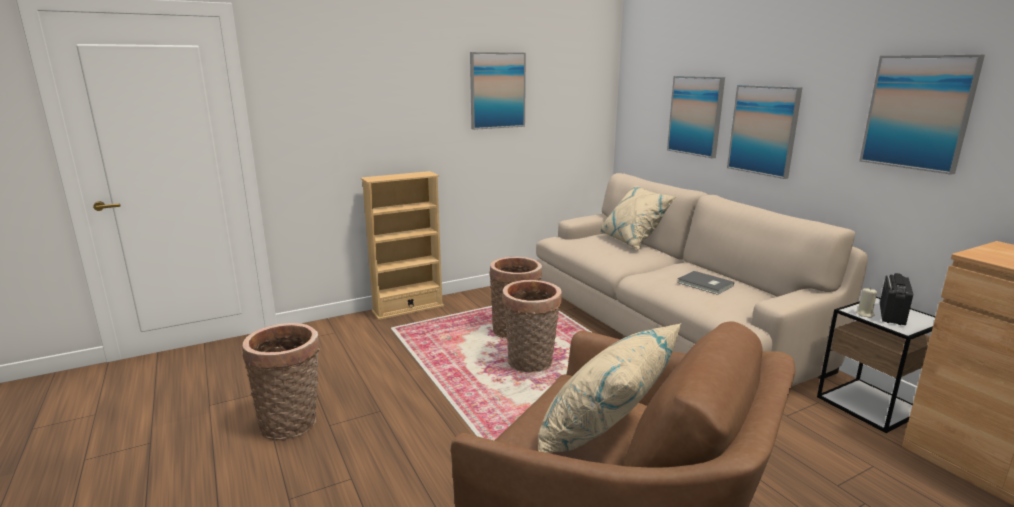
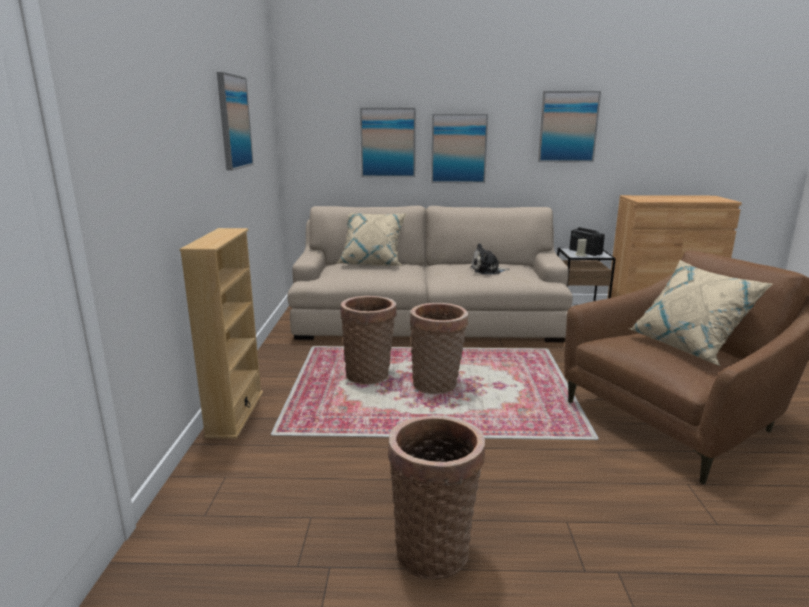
camera: 60 degrees left, 0 degrees up
grey book [677,271,734,295] -> plush toy [470,243,510,274]

